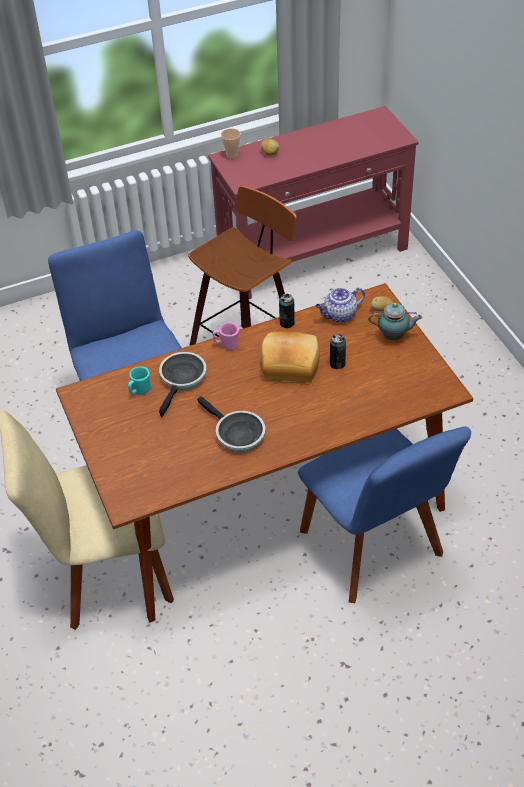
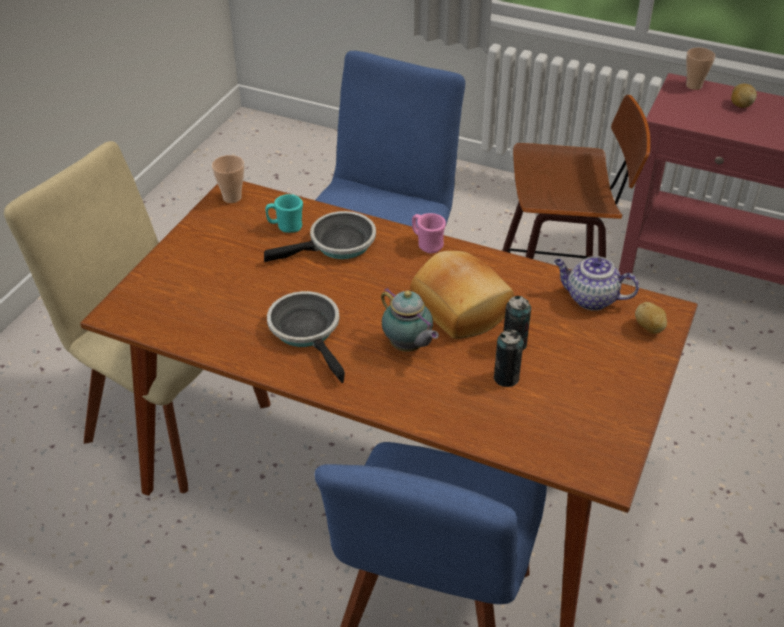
camera: 45 degrees right, 5 degrees down
frying pan [197,396,266,452] -> frying pan turned 150 degrees clockwise [267,291,345,383]
can [279,294,295,328] -> can moved to [494,329,524,387]
teapot [368,303,423,340] -> teapot moved to [381,288,439,352]
none -> cup [212,155,244,203]

